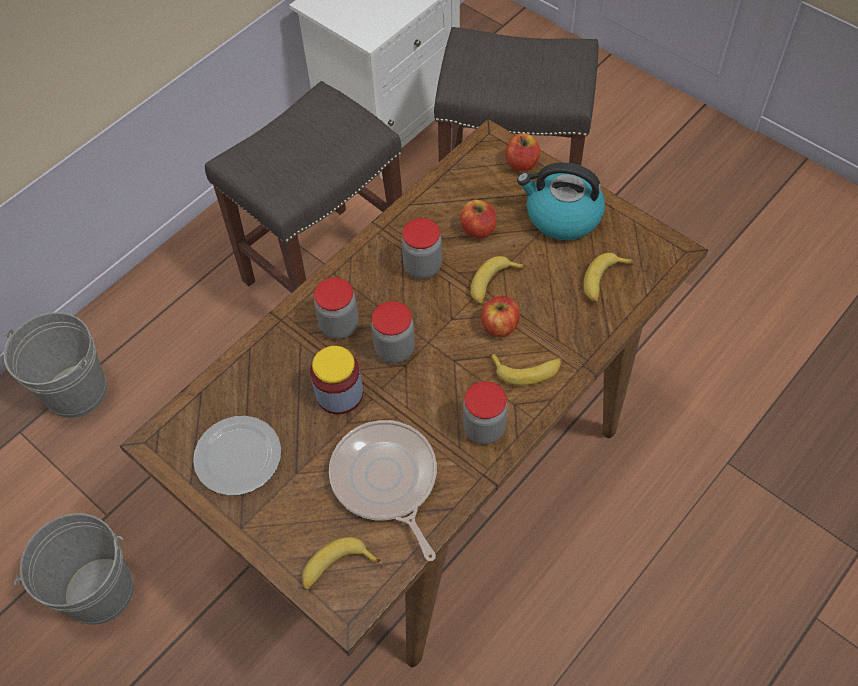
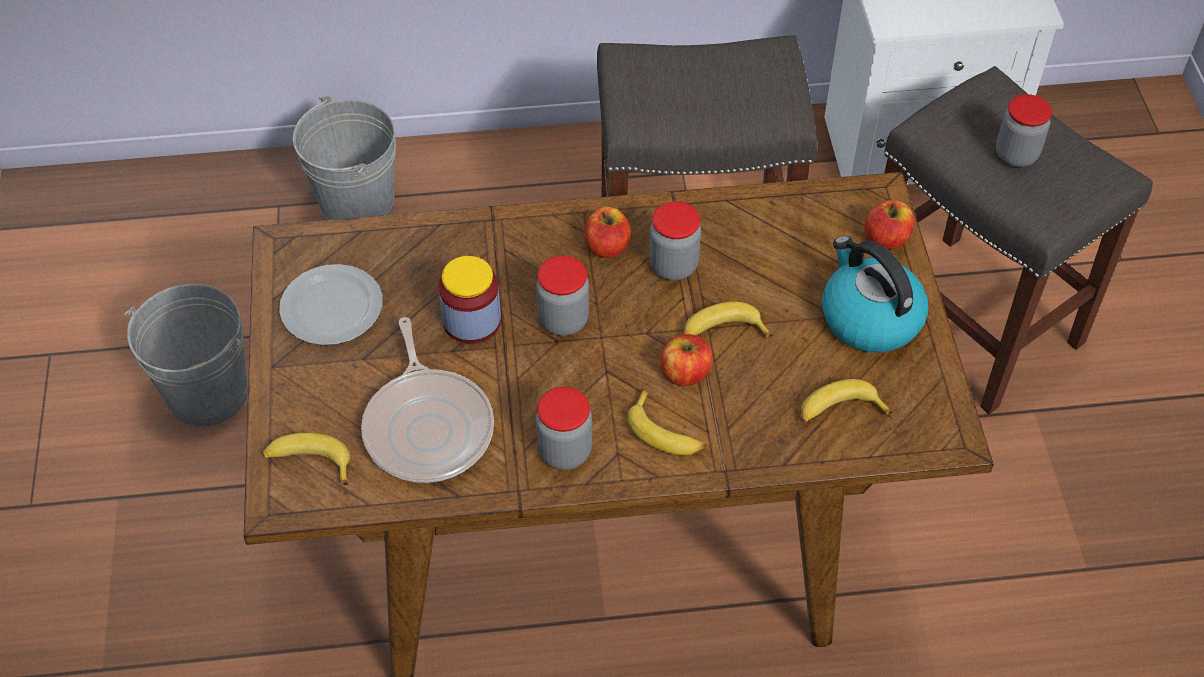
camera: 40 degrees right, 5 degrees down
jar [314,278,359,339] -> jar moved to [996,94,1052,167]
frying pan [329,420,437,561] -> frying pan turned 150 degrees clockwise [361,317,494,483]
apple [460,200,497,239] -> apple moved to [584,207,631,258]

